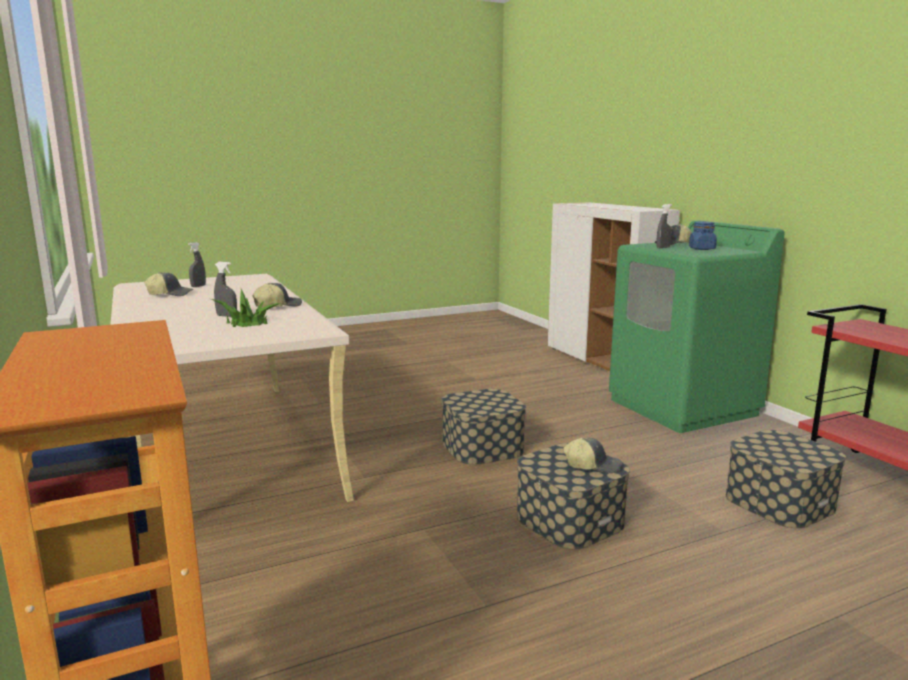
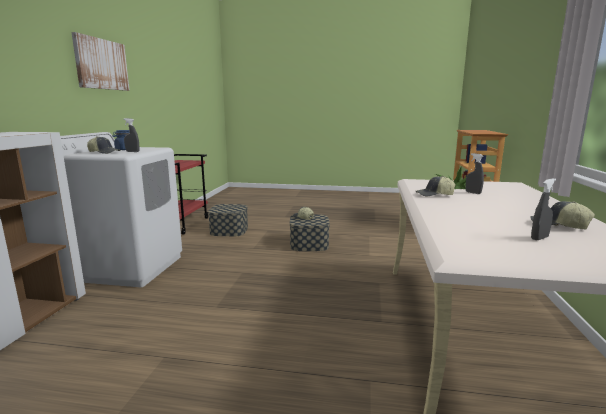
camera: 145 degrees left, 0 degrees up
storage box [441,389,526,465] -> none
green washing machine [609,221,785,433] -> white washing machine [60,132,182,287]
none -> picture [71,32,130,91]

